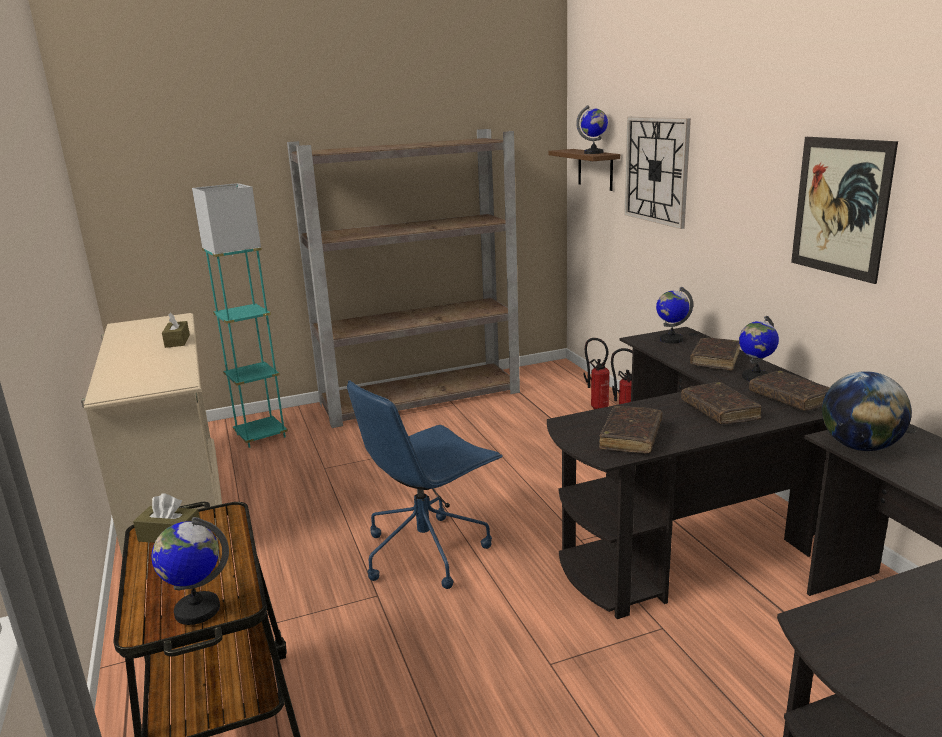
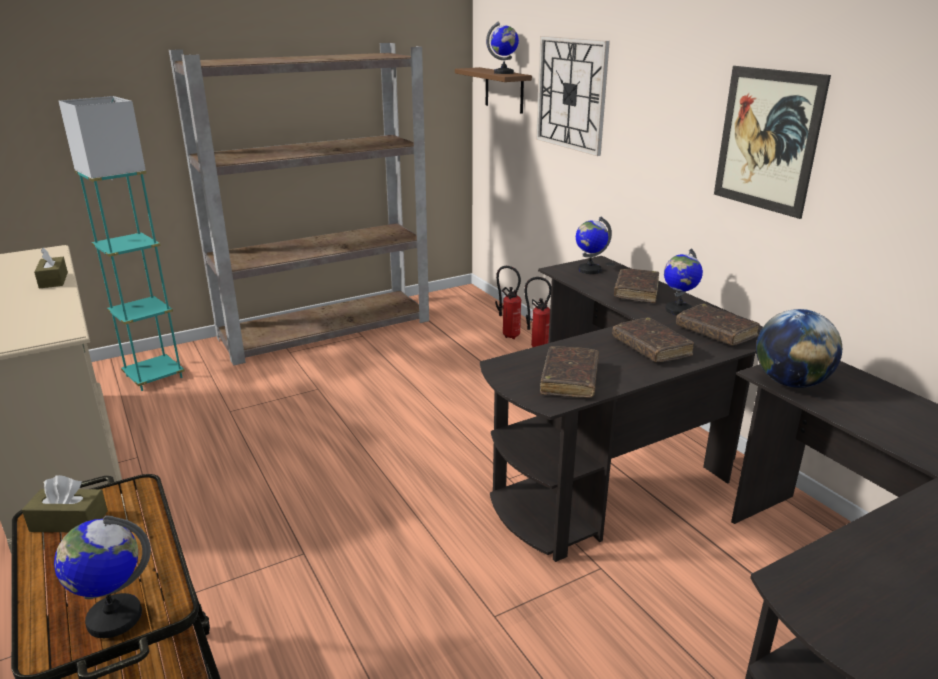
camera: 10 degrees left, 5 degrees up
blue office chair [347,380,503,589] -> none

